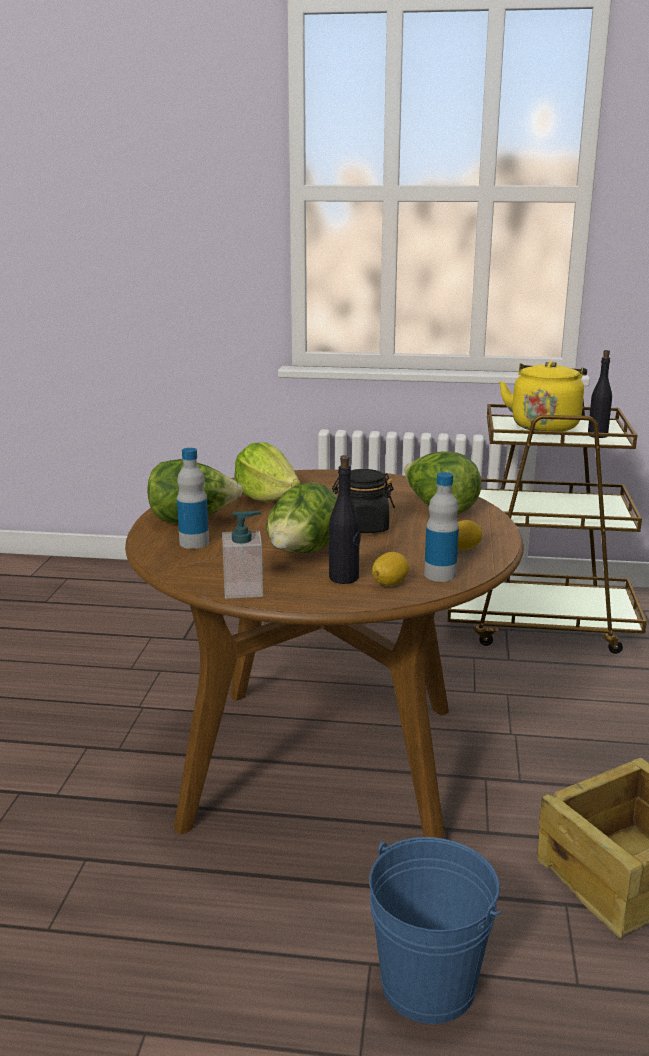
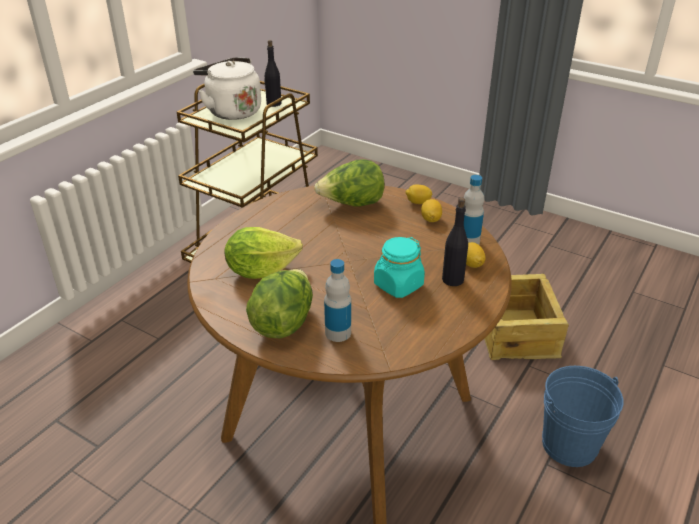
camera: 65 degrees left, 15 degrees up
soap dispenser [222,511,263,599] -> none
lettuce [266,482,337,553] -> turquoise jar [374,237,425,298]
black jar [332,469,395,533] -> none
yellow kettle [499,361,587,432] -> white kettle [193,57,261,120]
none -> lemon [406,184,432,204]

